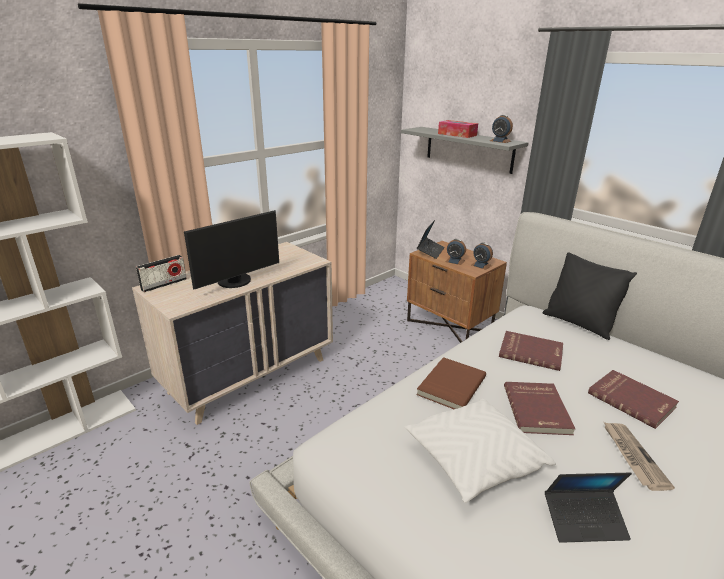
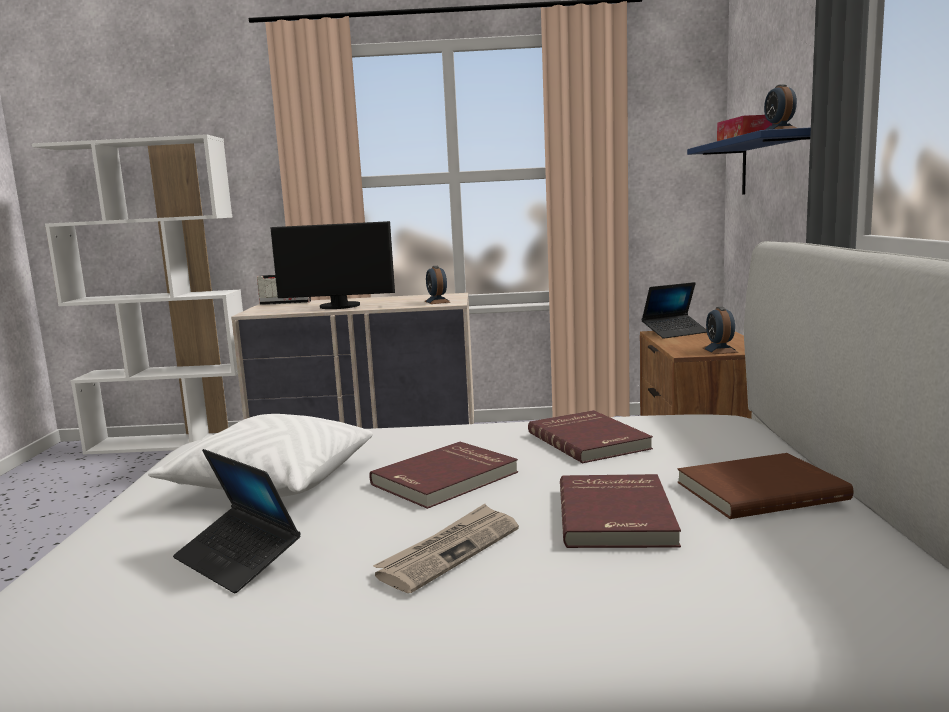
camera: 45 degrees right, 15 degrees down
grey shelf [401,127,528,174] -> blue shelf [687,127,811,195]
brown book [416,357,486,409] -> brown book moved to [677,453,853,519]
alarm clock [446,239,466,265] -> alarm clock moved to [425,266,451,304]
black pillow [542,252,637,340] -> none

